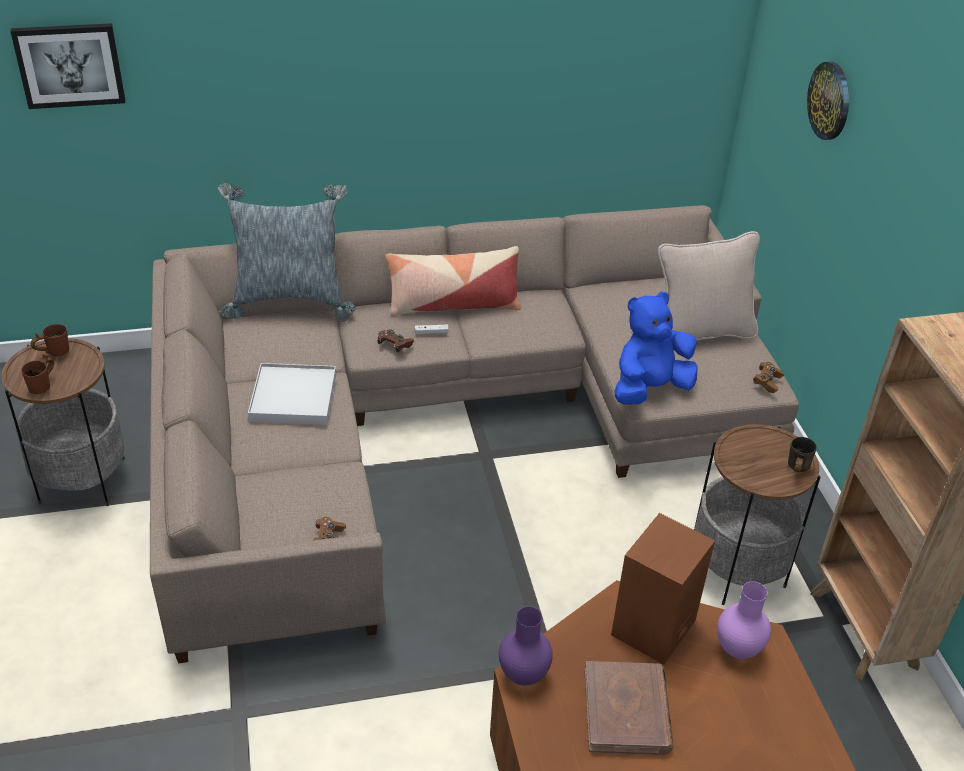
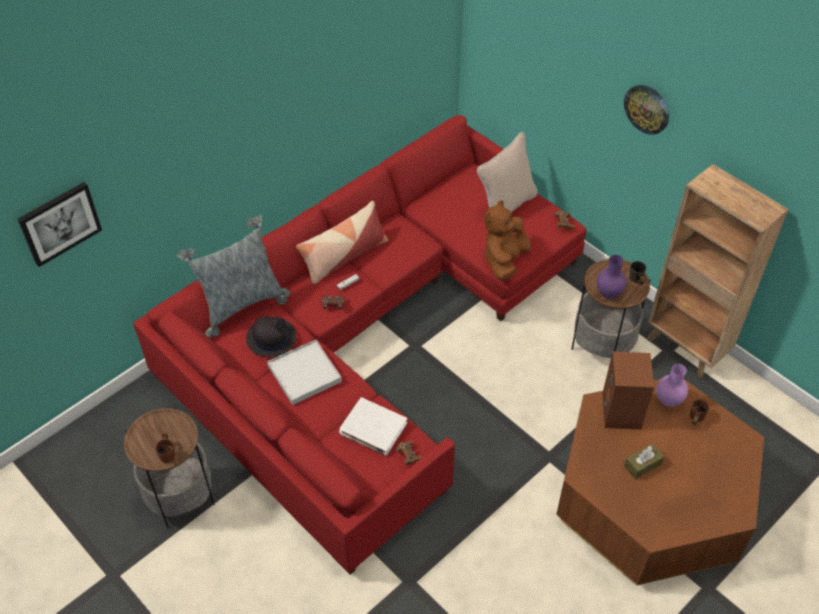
camera: 30 degrees left, 10 degrees up
brown mug [31,324,69,356] -> brown mug moved to [690,399,709,424]
beige sofa [150,205,799,663] -> red sofa [133,115,587,575]
purple vase [499,606,553,686] -> purple vase moved to [597,255,627,299]
brown book [585,661,674,755] -> brown tissue box [624,444,665,479]
blue plush toy [614,291,698,404] -> brown plush toy [484,200,531,280]
wall clock [807,62,849,140] -> wall clock moved to [624,85,669,135]
none -> black hat [246,316,297,357]
none -> white book [339,397,407,456]

